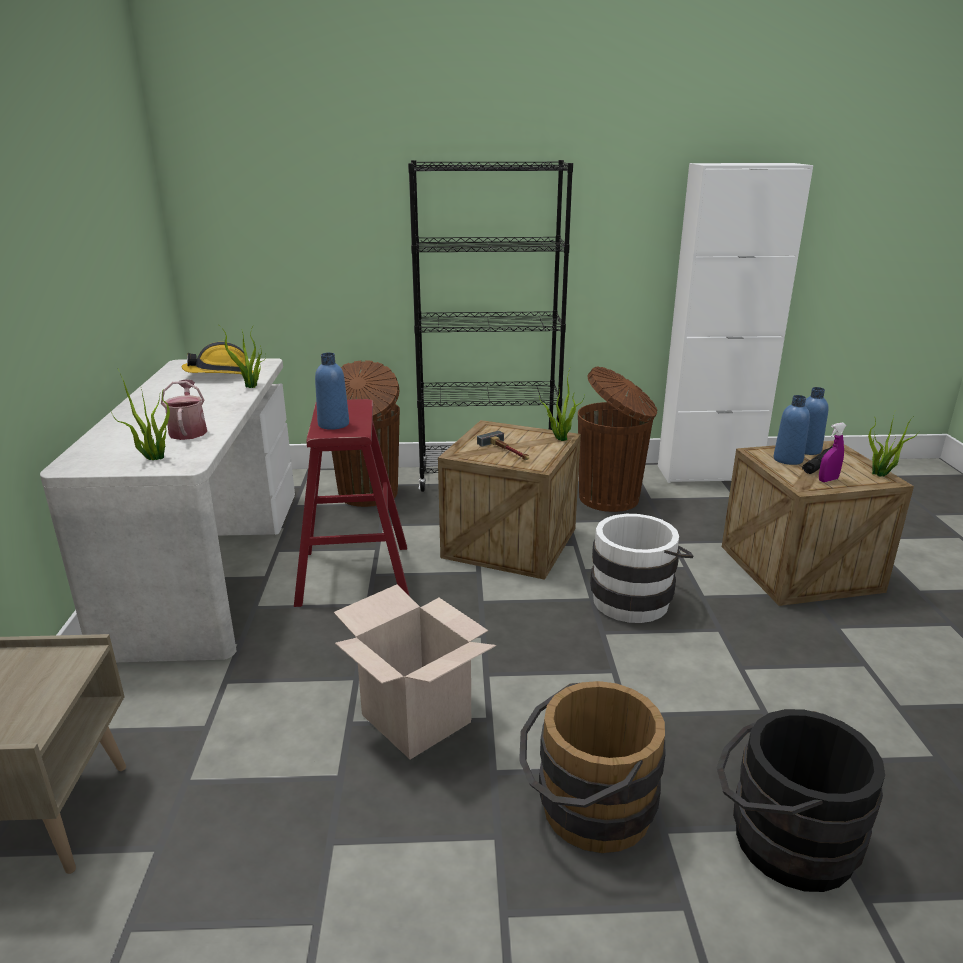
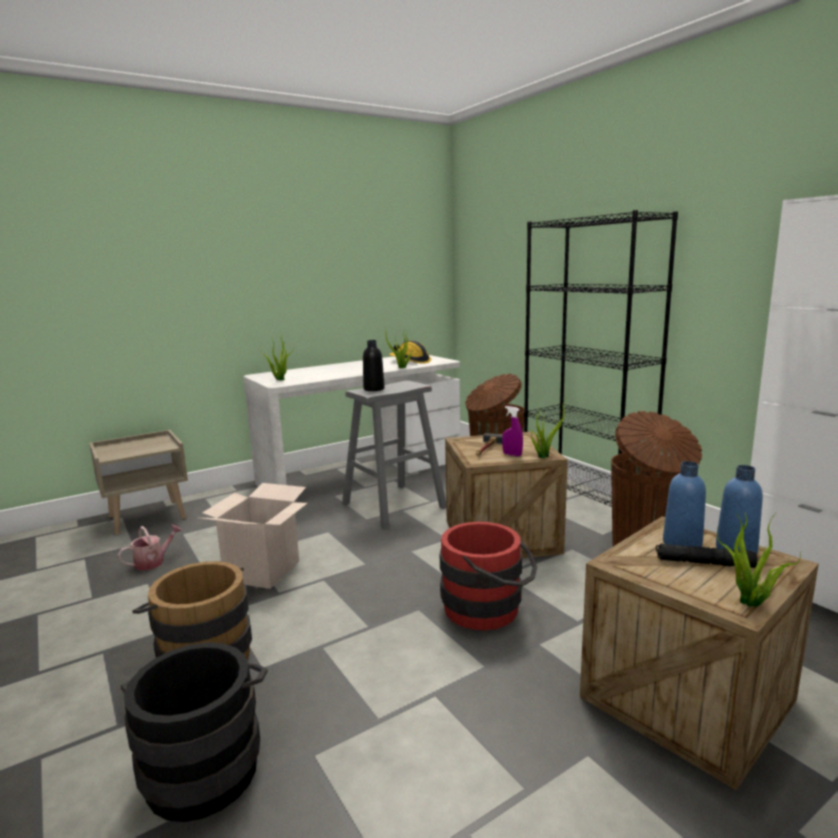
camera: 60 degrees right, 10 degrees down
watering can [161,379,207,440] -> watering can moved to [118,524,182,571]
red stool [294,399,409,607] -> grey stool [342,381,446,529]
blue bottle [315,353,349,430] -> black bottle [363,340,385,391]
white bucket [590,514,693,623] -> red bucket [440,522,537,630]
purple spray bottle [819,422,847,482] -> purple spray bottle moved to [502,406,523,456]

